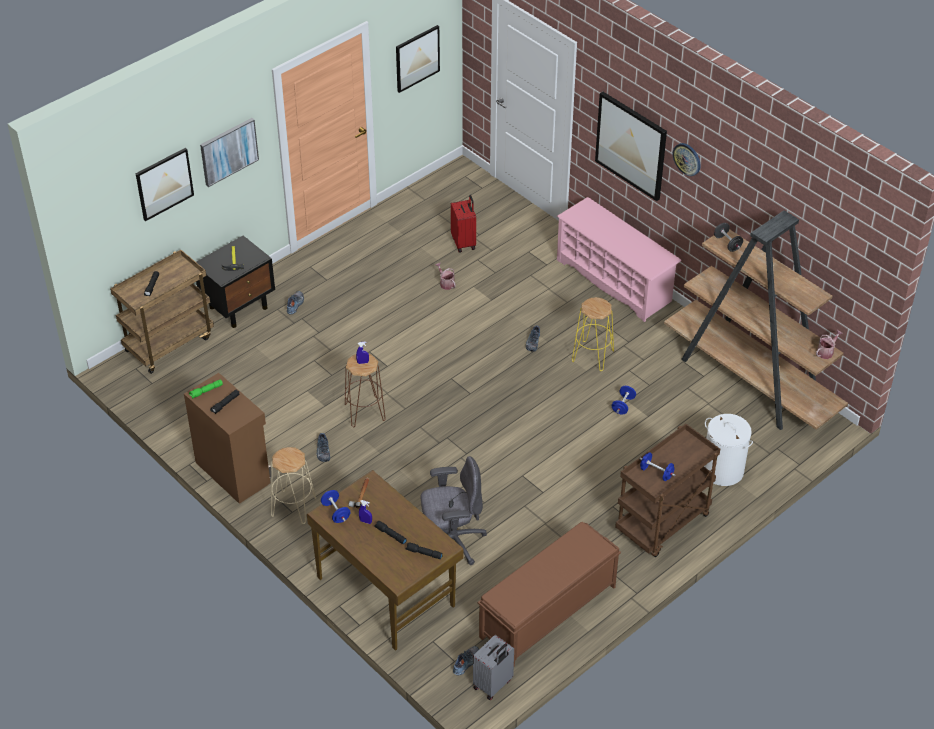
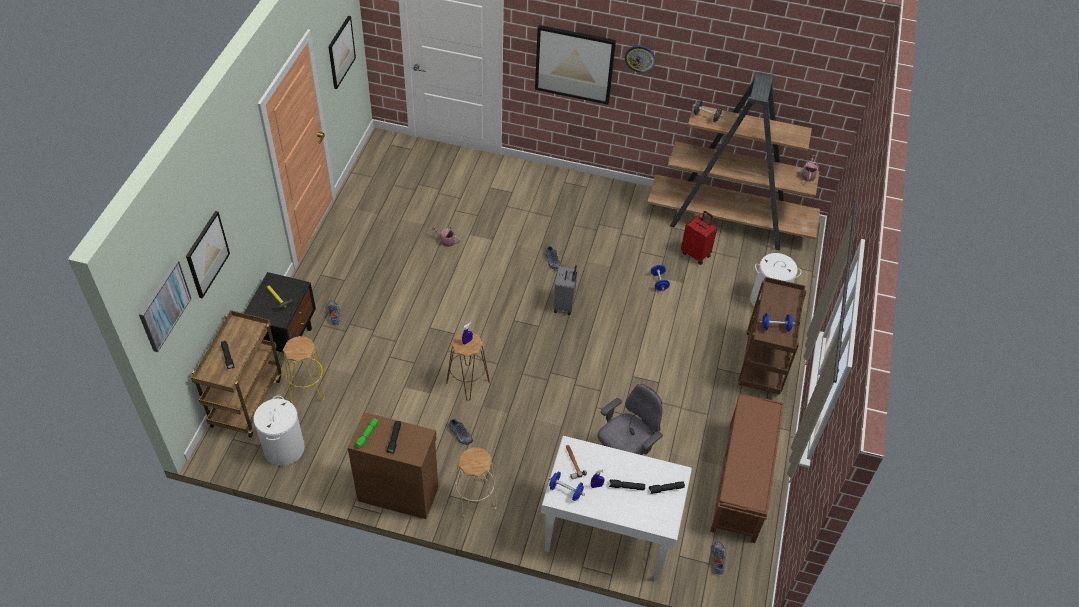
camera: 35 degrees left, 5 degrees up
picture [200,118,259,187] -> picture moved to [139,260,192,352]
brown desk [307,470,464,651] -> white desk [541,436,692,581]
red suitcase [451,195,476,253] -> red suitcase moved to [681,211,717,265]
grey suitcase [473,635,514,700] -> grey suitcase moved to [553,265,578,315]
pink shoe rack [557,197,681,322] -> none
yellow stool [572,297,614,371] -> yellow stool moved to [283,336,325,402]
none -> white laundry basket [254,396,305,466]

